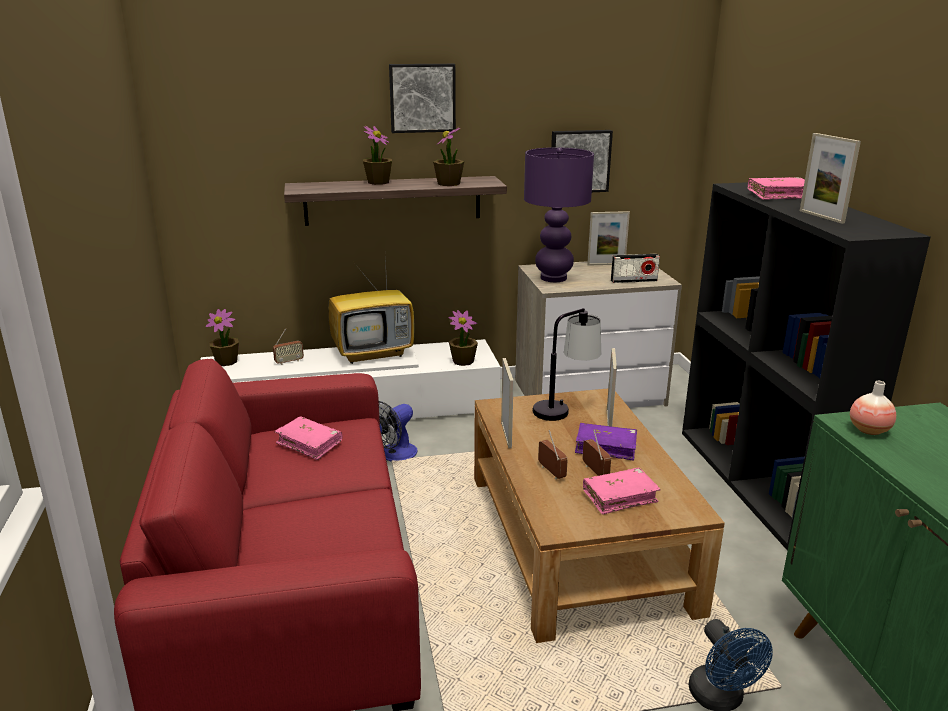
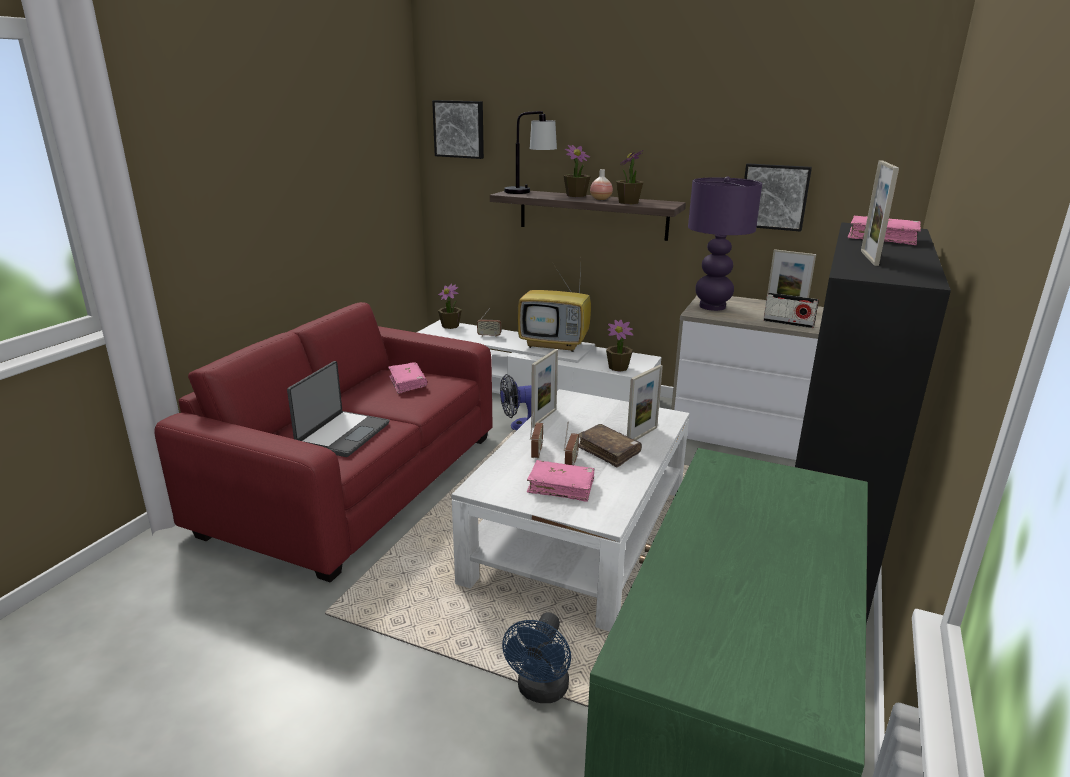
camera: 35 degrees right, 0 degrees up
picture [389,64,456,133] -> picture moved to [432,100,484,159]
brown coffee table [474,389,725,643] -> white coffee table [451,389,690,632]
table lamp [532,308,601,421] -> table lamp moved to [504,111,557,194]
purple book [575,423,637,461] -> brown book [578,424,642,467]
vase [850,381,896,435] -> vase moved to [590,169,613,200]
none -> laptop [287,361,390,457]

